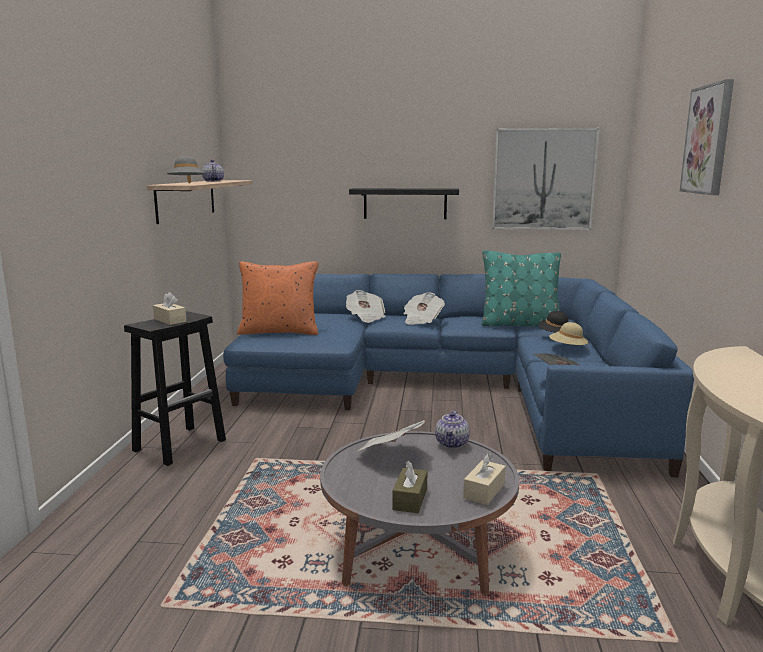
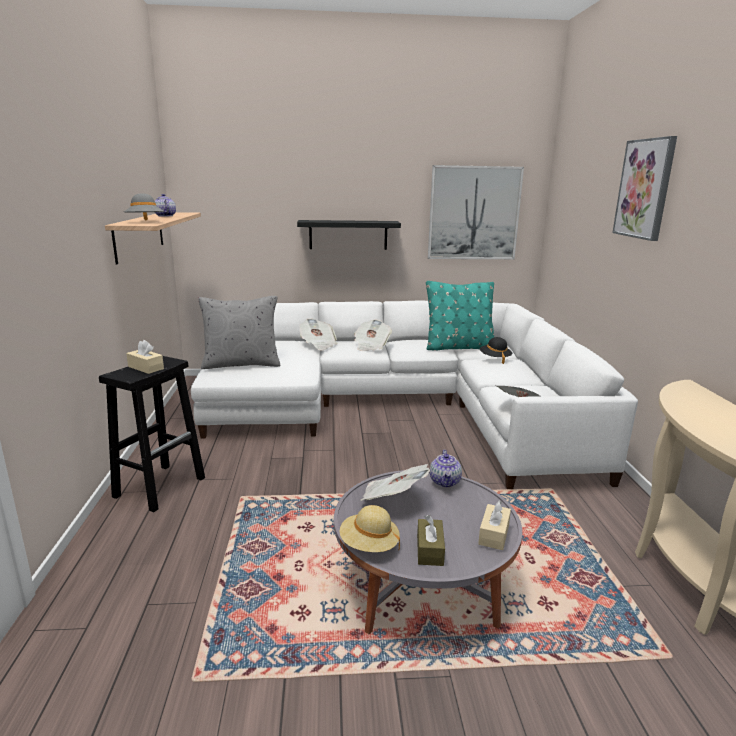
camera: 10 degrees left, 5 degrees up
blue sofa [223,274,694,477] -> white sofa [191,301,638,489]
orange pillow [237,261,319,335] -> grey pillow [198,296,280,369]
beige hat [549,322,588,345] -> beige hat moved to [340,505,400,552]

